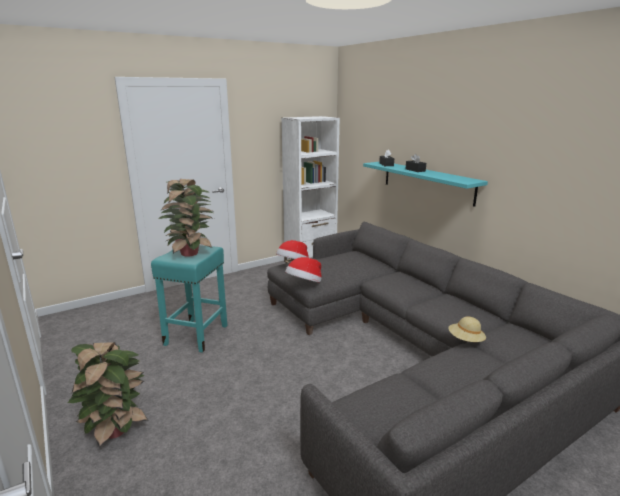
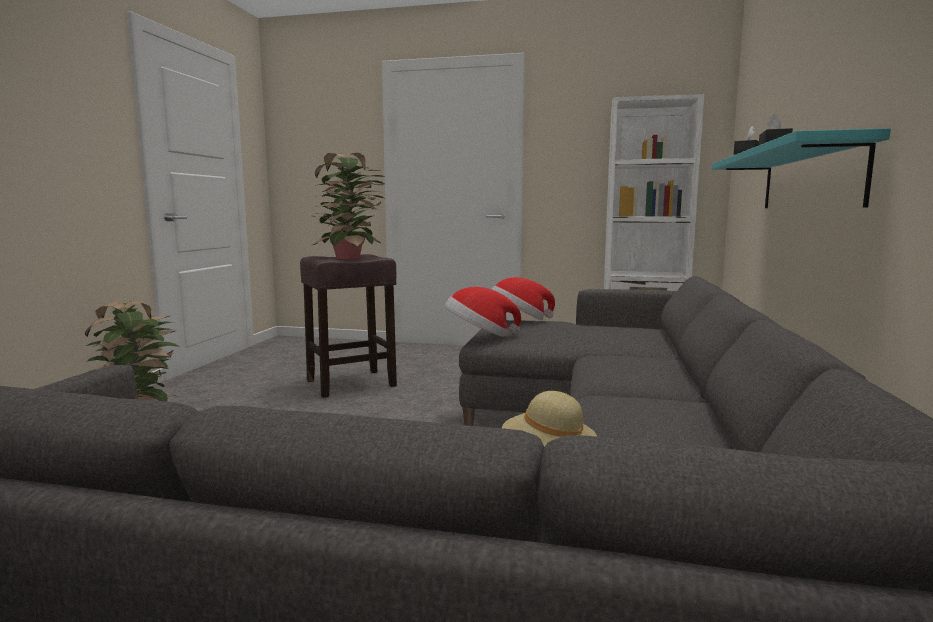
camera: 45 degrees right, 10 degrees down
turquoise stool [151,245,228,353] -> brown stool [300,254,397,398]

